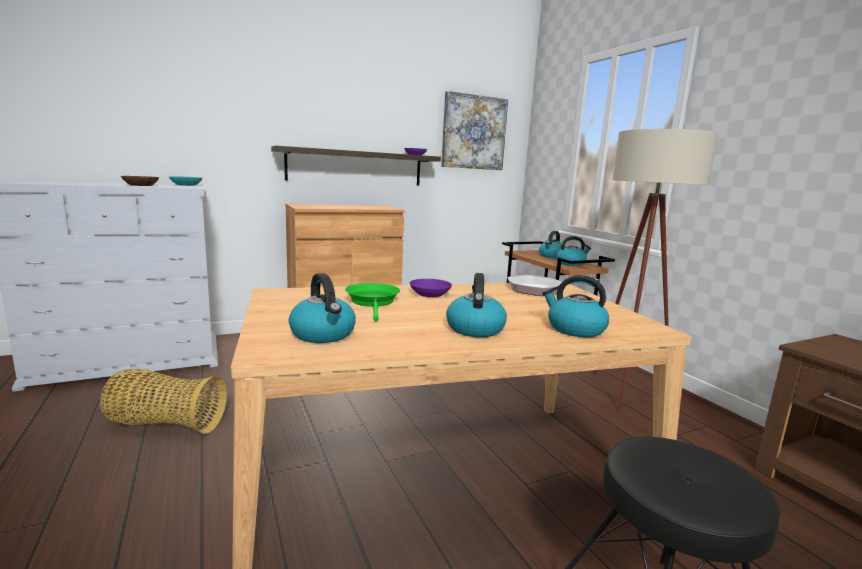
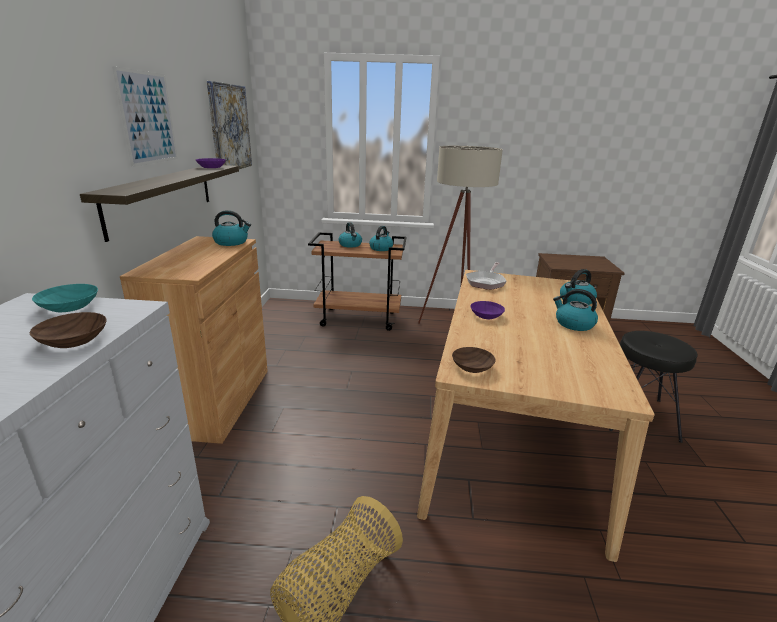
camera: 60 degrees left, 10 degrees up
kettle [289,273,356,343] -> kettle moved to [212,210,251,246]
green frying pan [345,283,400,321] -> none
none -> picture [112,66,178,167]
none -> brown bowl [452,347,496,373]

